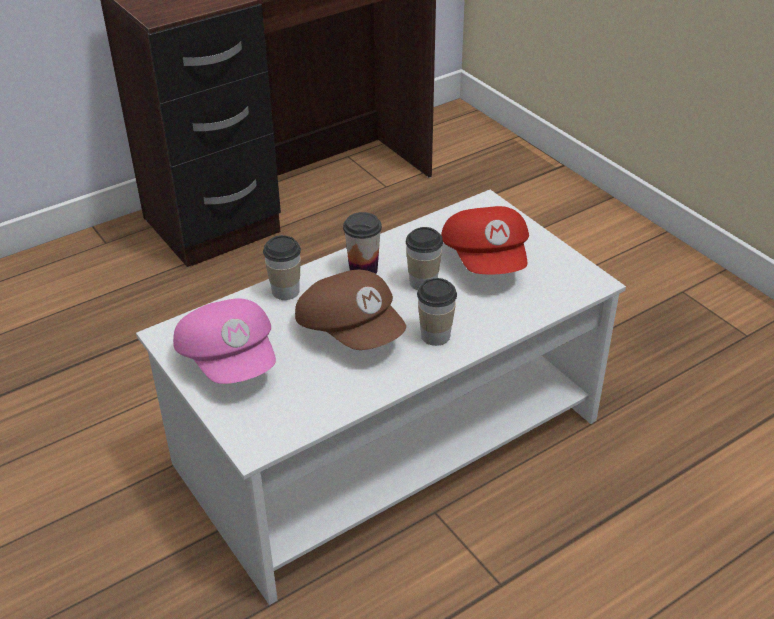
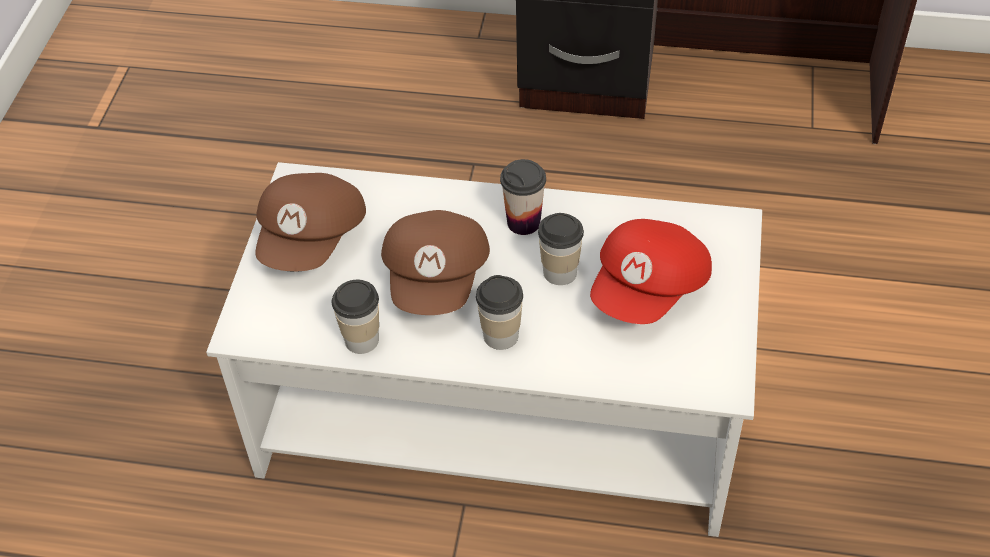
camera: 45 degrees right, 10 degrees up
pink cap [173,298,276,384] -> brown cap [255,173,366,272]
cup [263,235,301,300] -> cup moved to [332,280,379,354]

